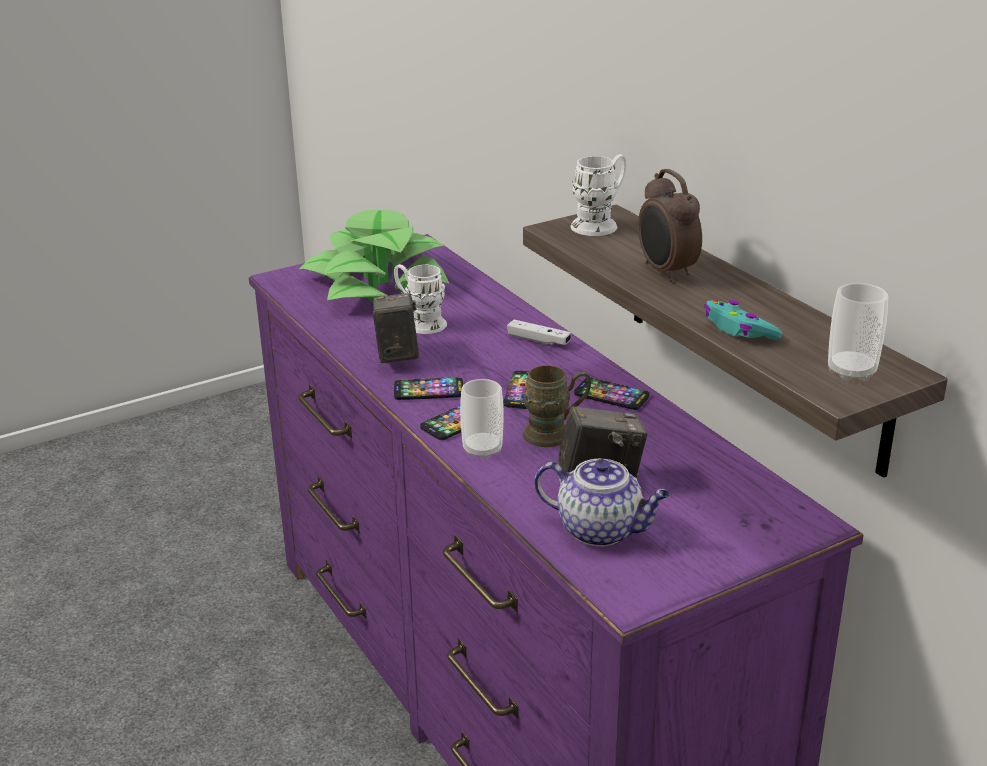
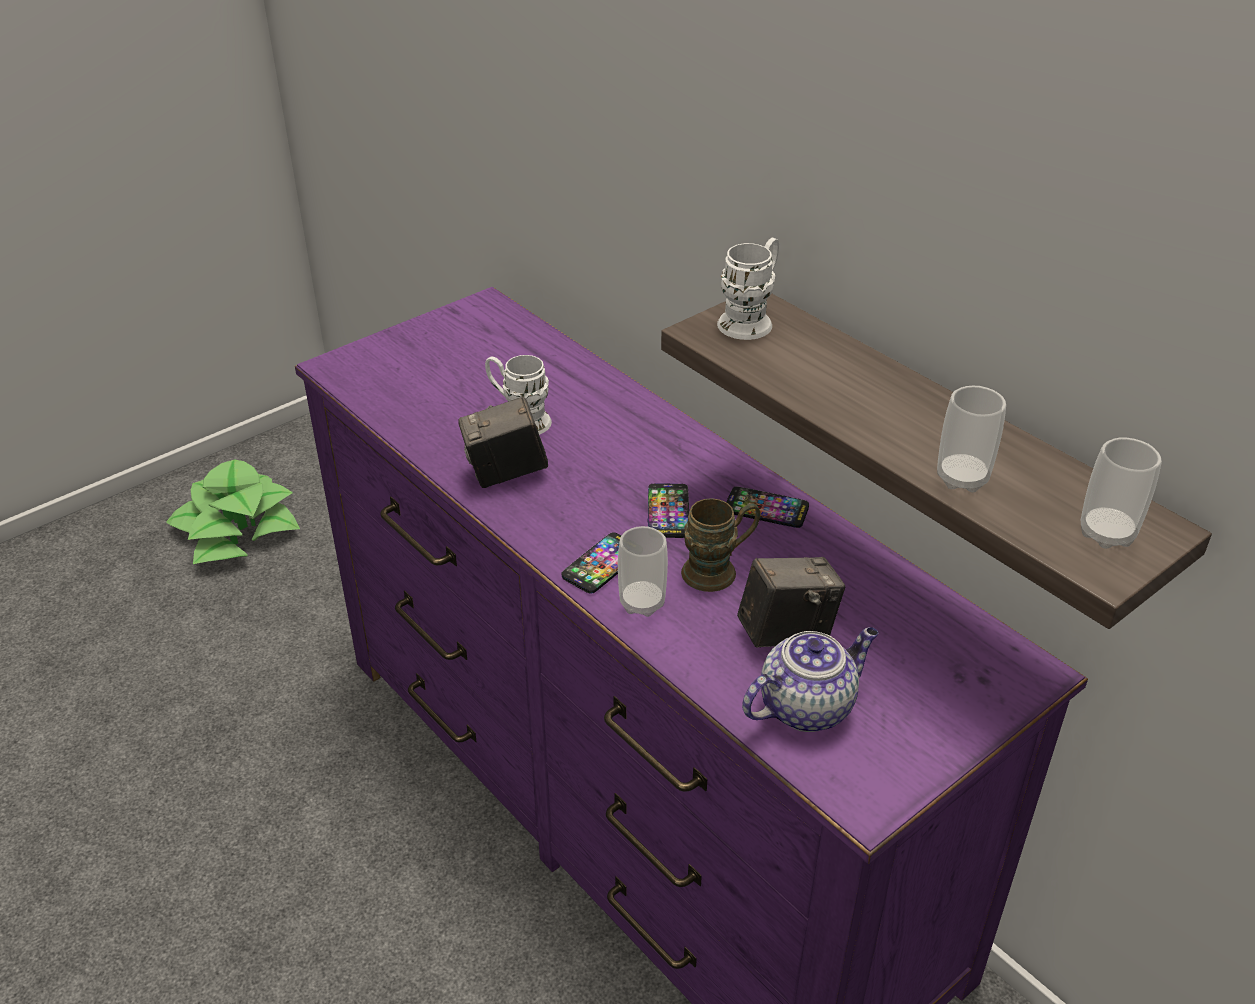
camera: 10 degrees left, 10 degrees up
potted plant [299,210,449,302] -> potted plant moved to [166,459,300,564]
camera [373,293,419,363] -> camera turned 90 degrees counterclockwise [458,396,548,488]
phone [394,377,463,400] -> none
white game controller [507,320,571,345] -> none
teapot [534,459,670,547] -> teapot turned 45 degrees counterclockwise [742,627,878,732]
alarm clock [638,169,702,282] -> none
turquoise game controller [704,300,783,340] -> cup [937,386,1006,492]

